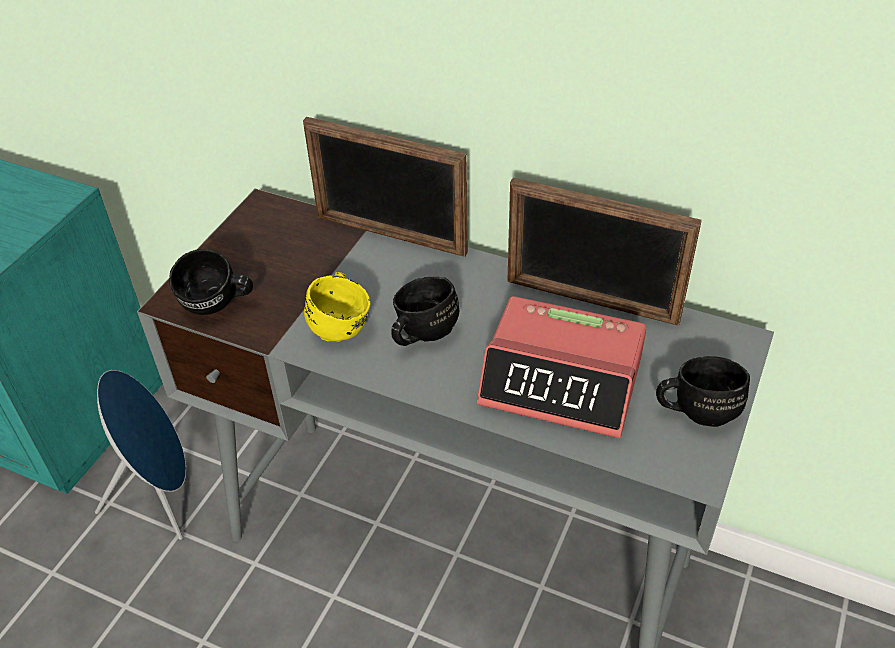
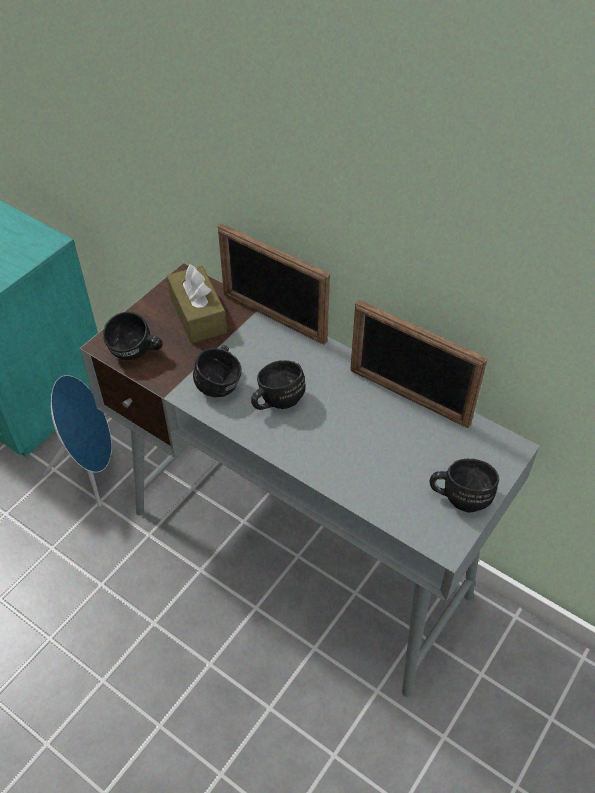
camera: 10 degrees right, 5 degrees up
yellow mug [304,272,370,342] -> black mug [193,345,242,397]
alarm clock [477,296,647,438] -> none
none -> brown tissue box [167,264,227,343]

